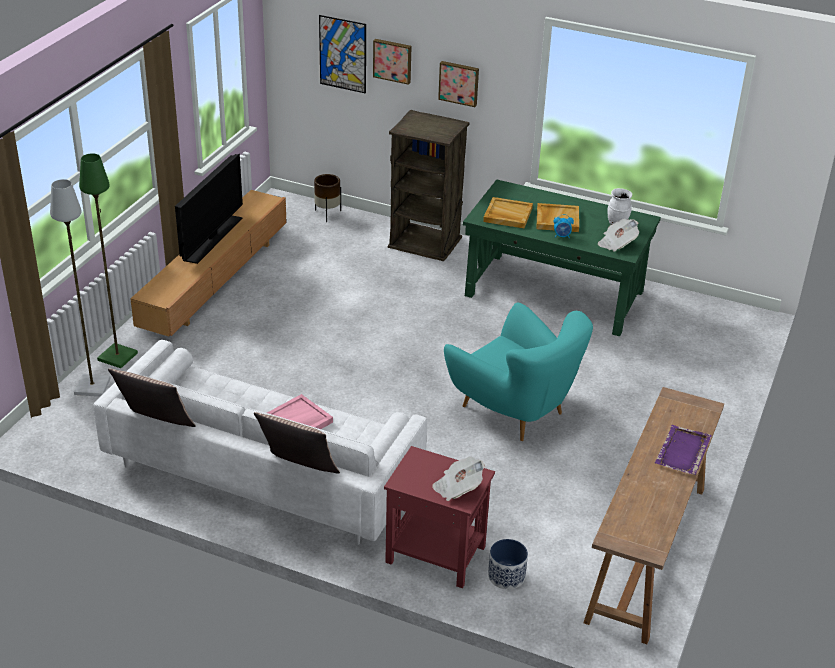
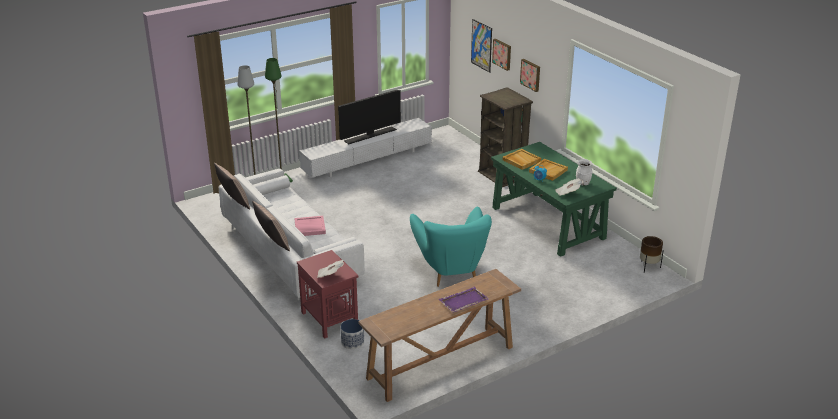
camera: 35 degrees right, 5 degrees down
brown tv stand [130,190,286,337] -> white tv stand [299,118,432,178]
brown planter [314,174,341,222] -> brown planter moved to [640,236,664,273]

